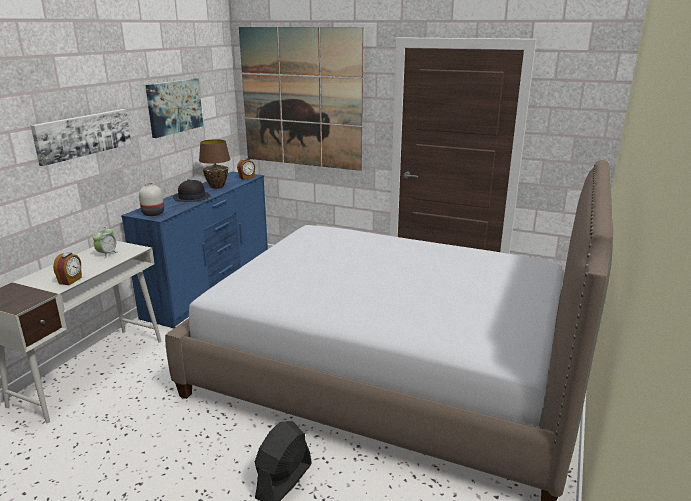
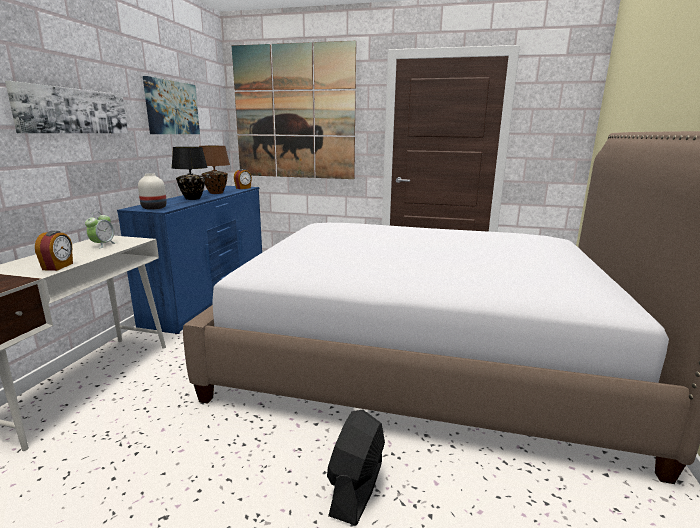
camera: 10 degrees left, 5 degrees down
black hat [173,179,211,202] -> black table lamp [172,147,208,200]

